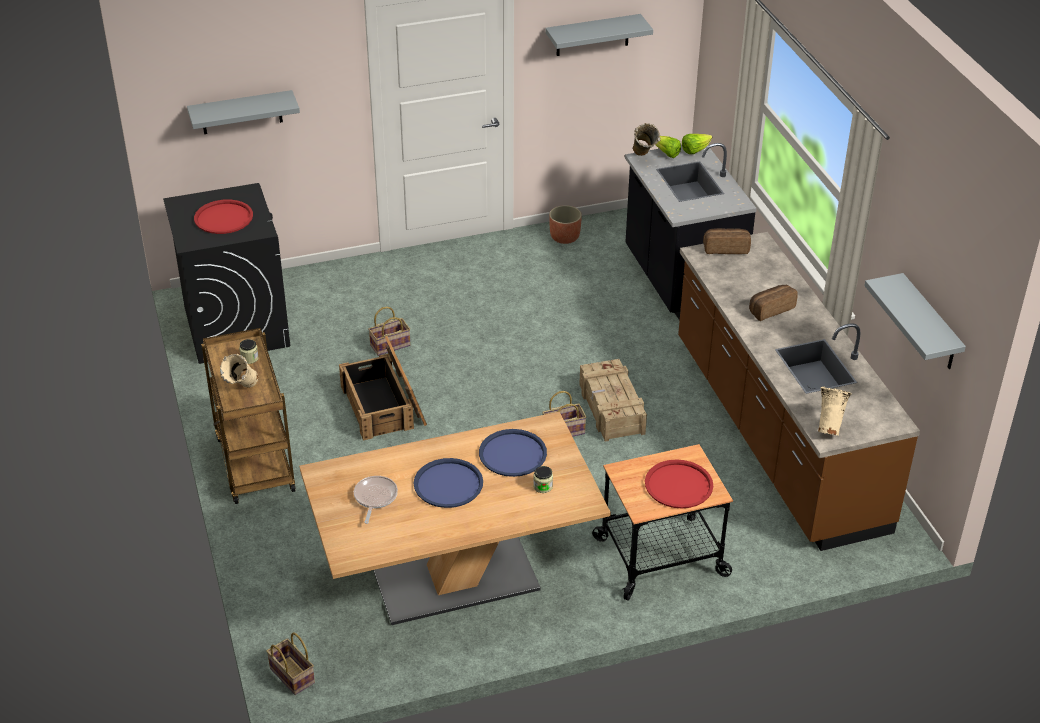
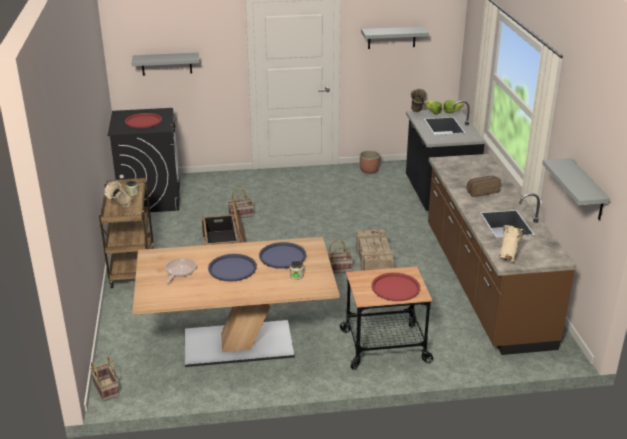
camera: 10 degrees right, 10 degrees down
bread [703,228,751,254] -> none

